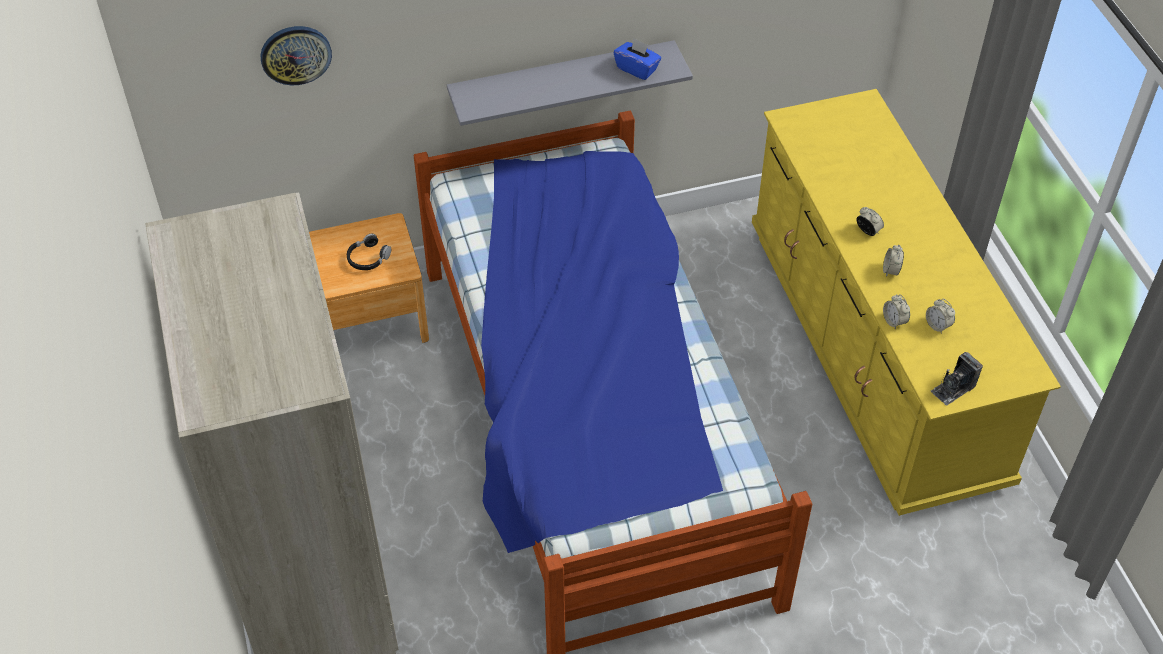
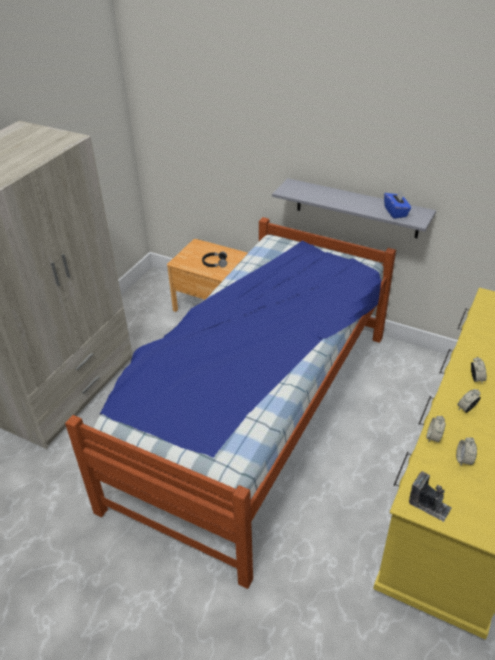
camera: 45 degrees right, 10 degrees down
wall clock [260,26,332,85] -> none
camera [930,352,983,406] -> camera turned 150 degrees counterclockwise [409,471,452,522]

